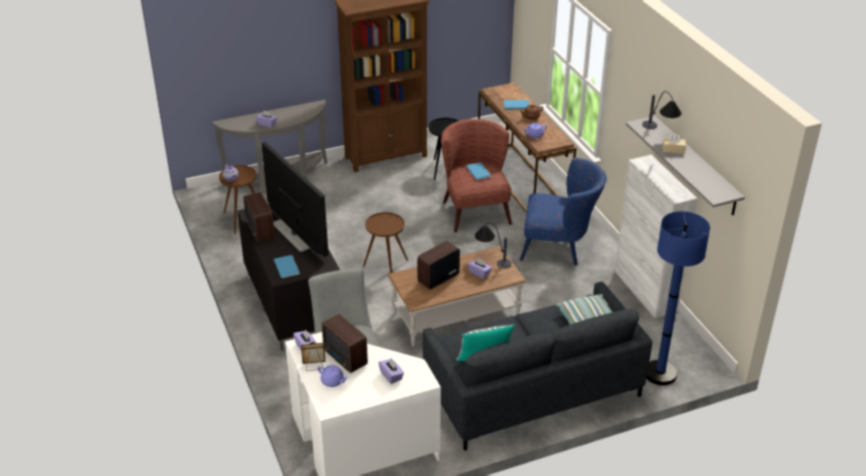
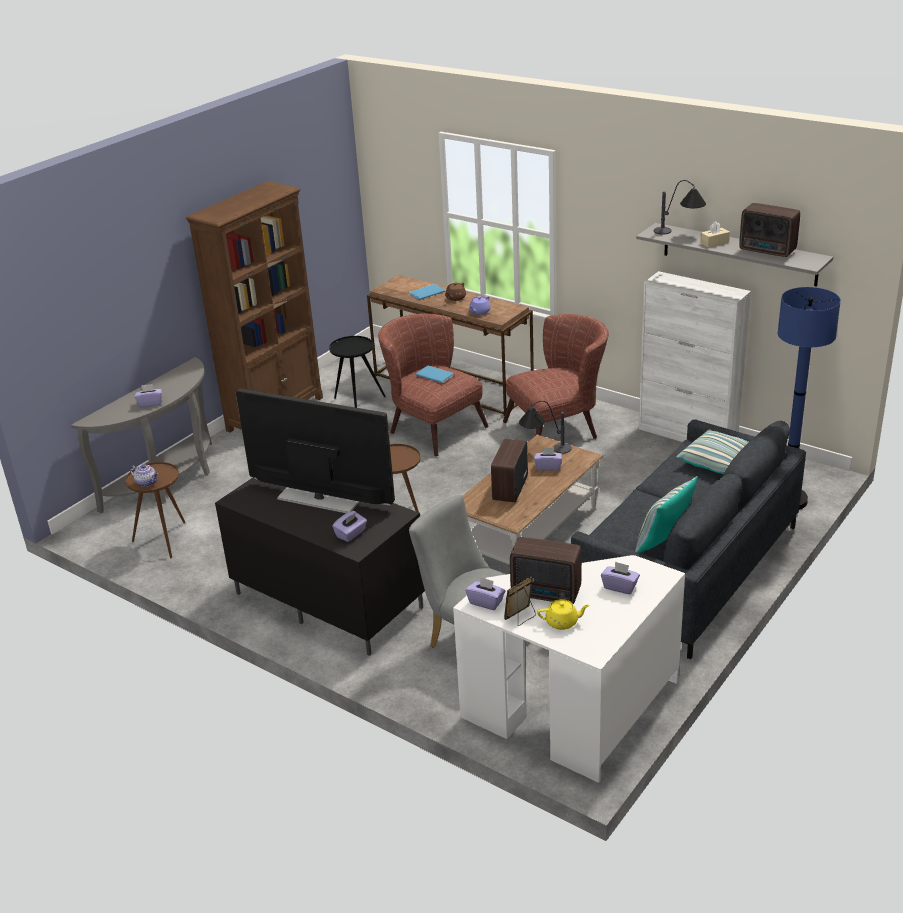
camera: 30 degrees left, 5 degrees down
radio [243,192,275,242] -> radio moved to [739,203,800,257]
blue book [274,255,300,278] -> purple tissue box [332,511,367,542]
purple teapot [317,365,348,387] -> yellow teapot [537,599,590,630]
blue armchair [520,158,607,265] -> brown armchair [503,314,609,439]

